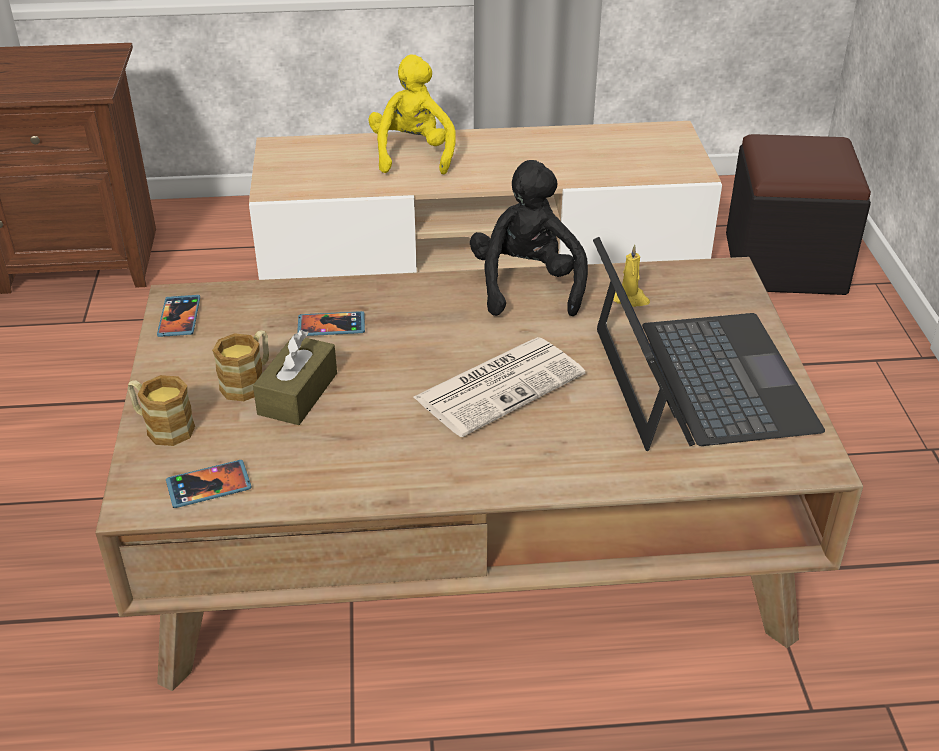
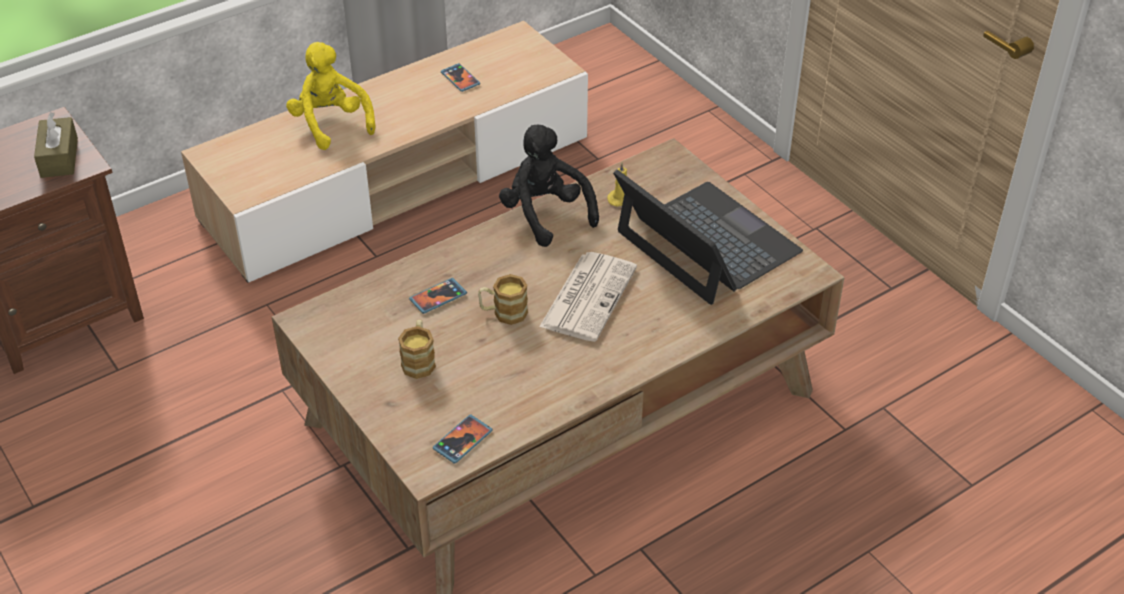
camera: 30 degrees left, 5 degrees up
mug [128,375,195,446] -> mug moved to [478,274,528,325]
phone [157,295,200,337] -> phone moved to [441,63,480,92]
brown tissue box [253,330,337,425] -> brown tissue box moved to [34,112,78,178]
black ottoman [726,134,871,295] -> none

